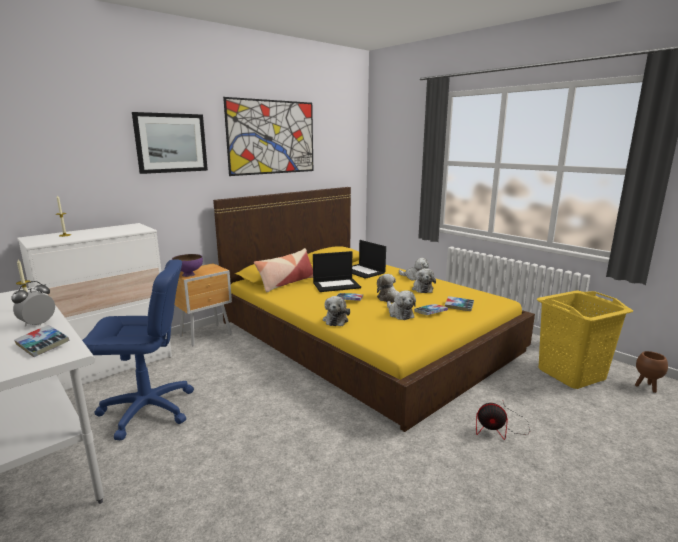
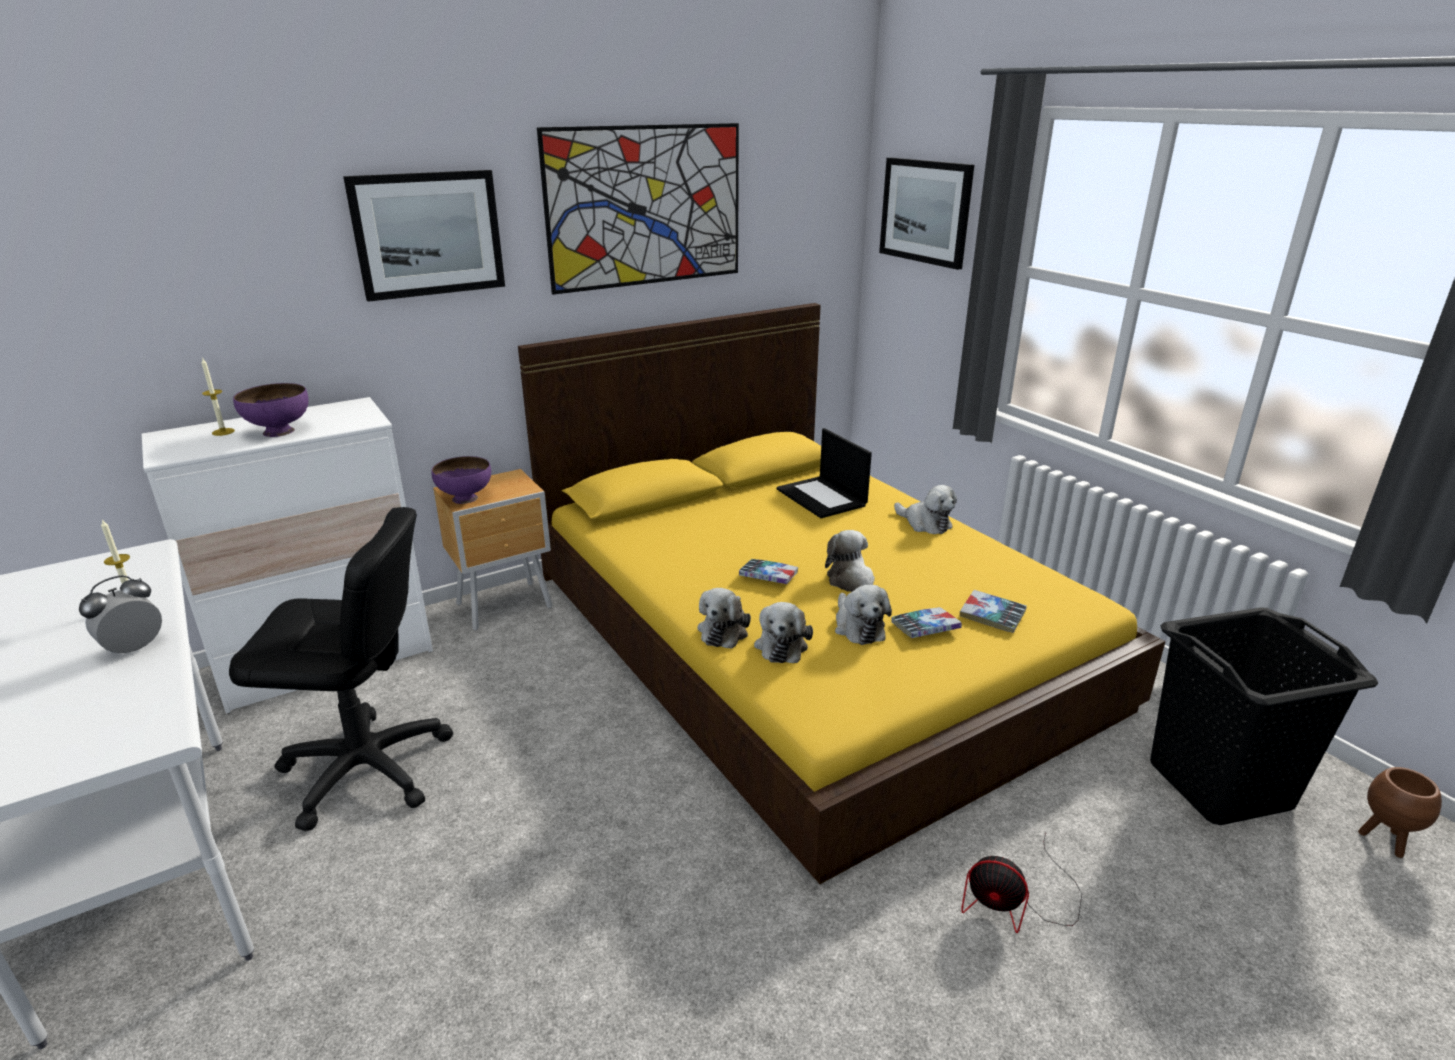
camera: 10 degrees right, 10 degrees up
book [14,325,69,357] -> none
blue office chair [82,259,194,441] -> black office chair [229,507,453,832]
pillow [254,248,313,292] -> none
laptop [313,251,361,292] -> none
plush toy [412,268,436,293] -> plush toy moved to [754,602,813,663]
yellow laundry basket [537,290,633,389] -> black laundry basket [1150,608,1379,825]
none -> purple bowl [233,383,309,437]
none -> picture [879,158,974,270]

